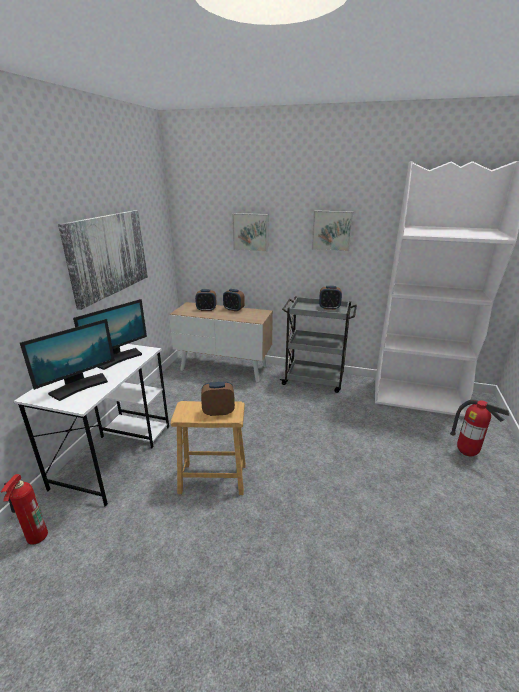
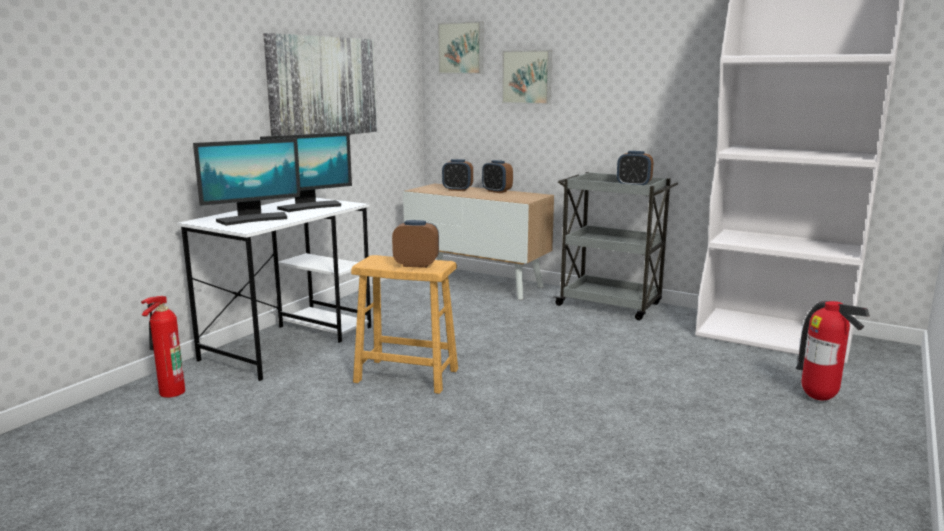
camera: 15 degrees right, 10 degrees down
picture [312,210,353,252] -> picture moved to [438,21,483,74]

